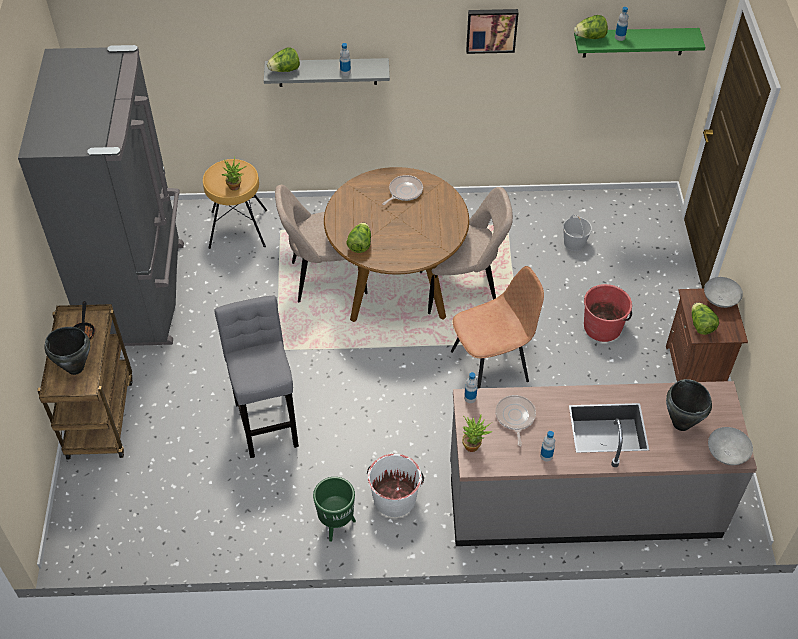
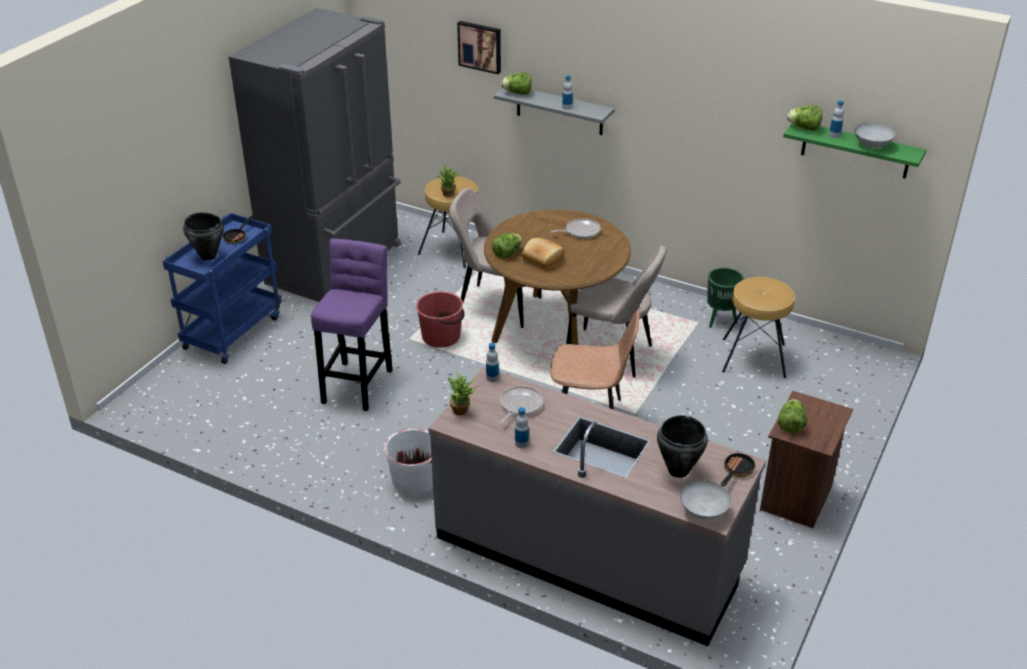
camera: 30 degrees right, 15 degrees down
brown cart [37,304,132,459] -> blue cart [163,213,282,364]
grey stool [214,295,299,458] -> purple stool [311,239,392,411]
green planter [313,477,356,542] -> green planter moved to [707,268,744,328]
picture [466,9,518,54] -> picture moved to [457,21,501,74]
white bucket [563,215,592,251] -> brown stool [722,277,795,378]
red bucket [584,284,632,342] -> red bucket moved to [416,291,465,347]
grey bowl [704,277,743,308] -> grey bowl moved to [854,123,895,148]
none -> bread [522,238,565,271]
none -> frying pan [721,451,755,486]

